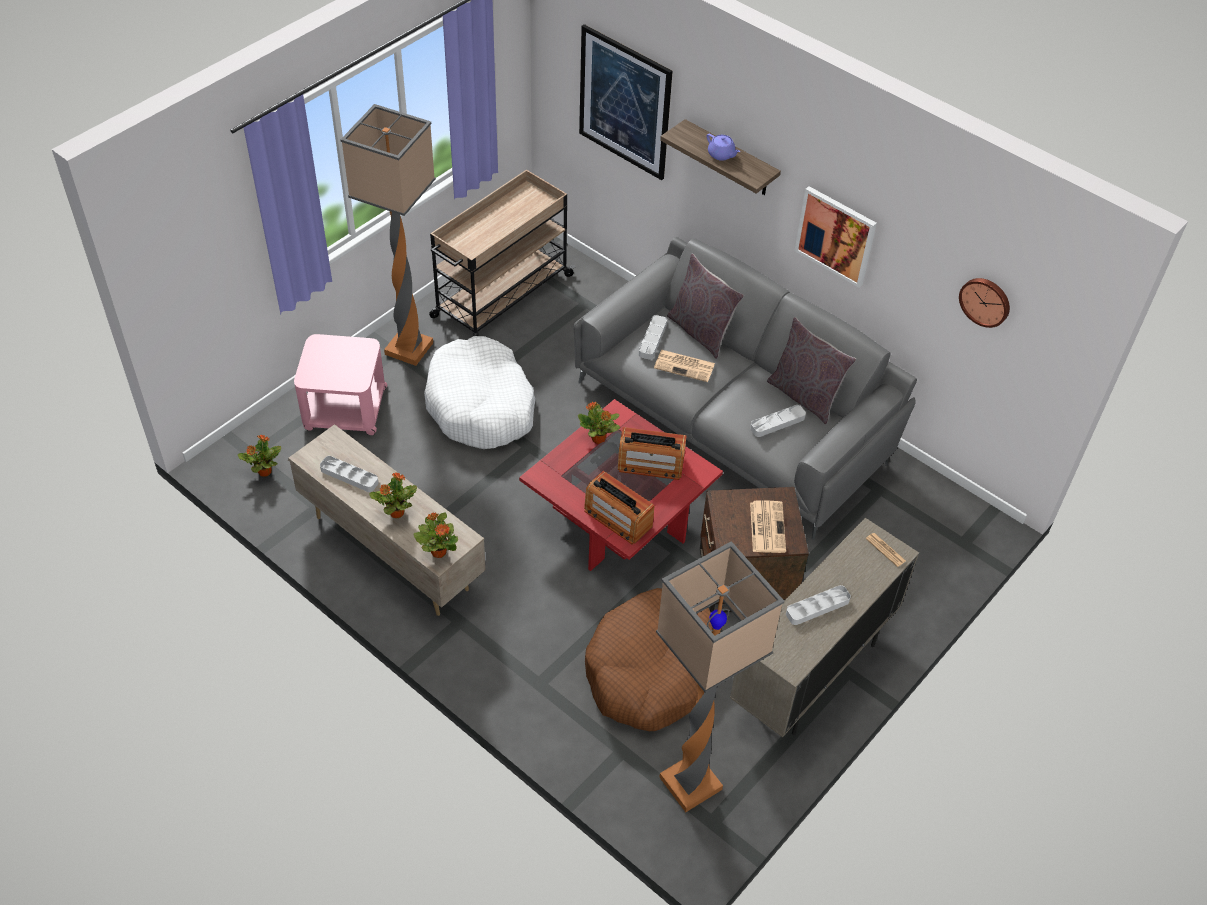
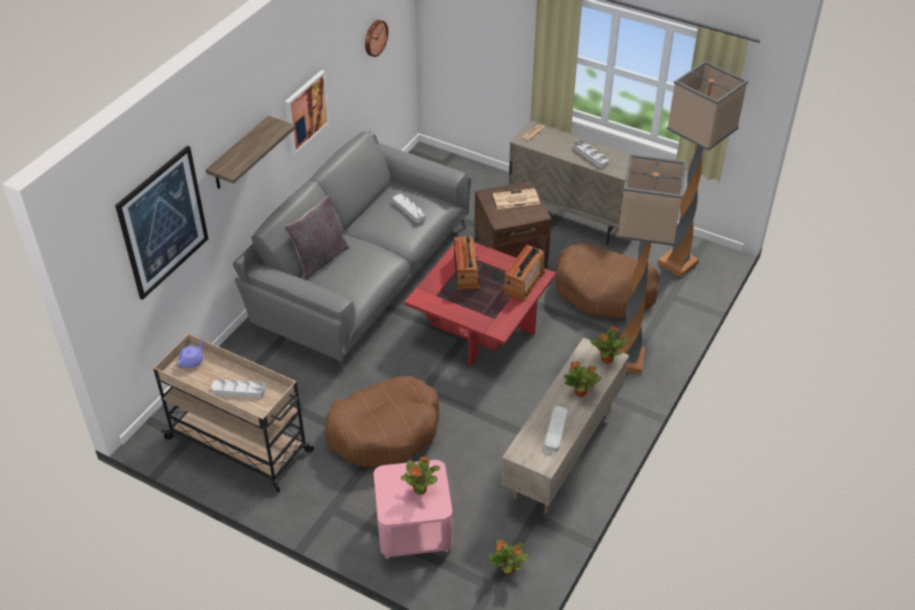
camera: 100 degrees left, 5 degrees down
floor lamp [340,104,436,366] -> floor lamp moved to [615,154,687,374]
white dog bed [424,336,536,449] -> brown dog bed [325,376,439,467]
potted plant [578,402,620,444] -> potted plant moved to [401,456,440,495]
grey tray [639,315,667,360] -> grey tray moved to [211,379,266,398]
newspaper [654,350,715,382] -> none
purple teapot [707,134,740,161] -> purple teapot moved to [177,339,204,368]
grey pillow [767,317,856,424] -> none

